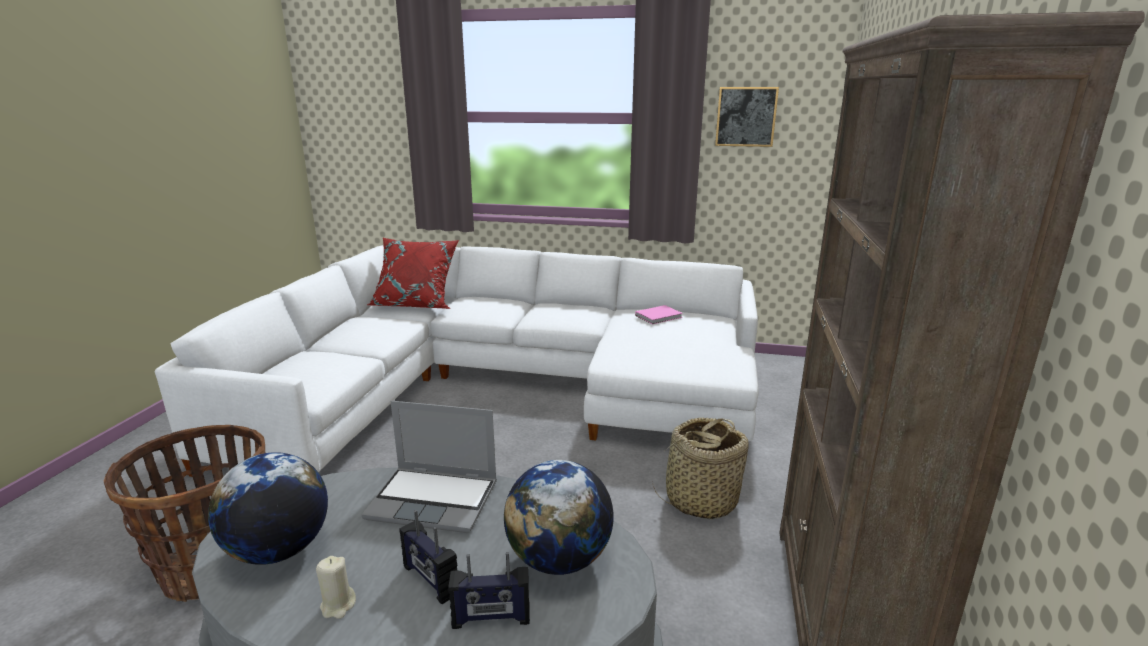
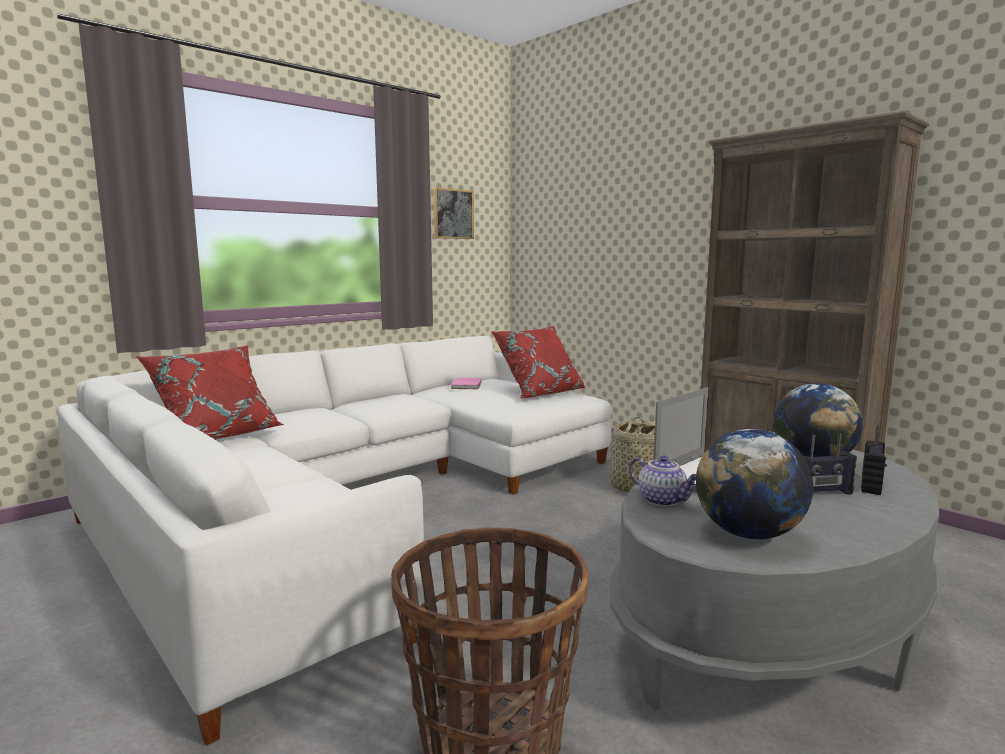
camera: 55 degrees left, 10 degrees down
beige candle [316,556,356,619] -> none
none -> red pillow [491,326,585,399]
none -> teapot [629,456,696,507]

